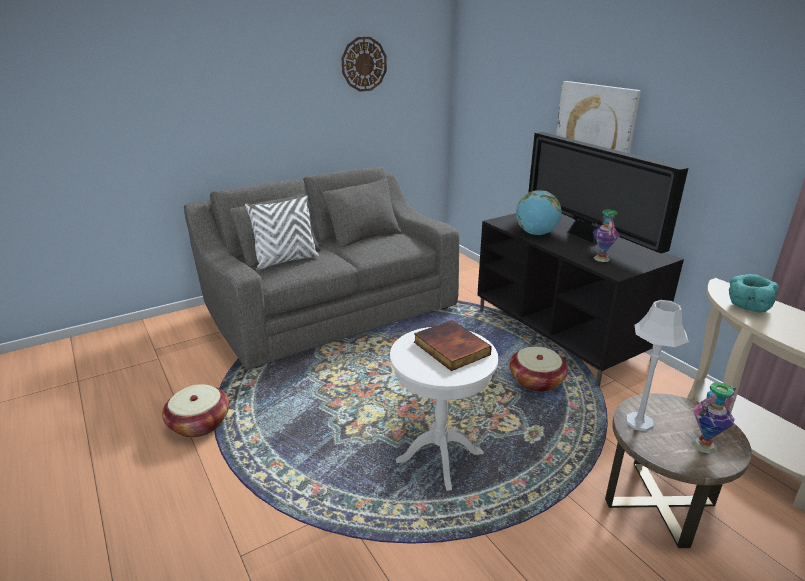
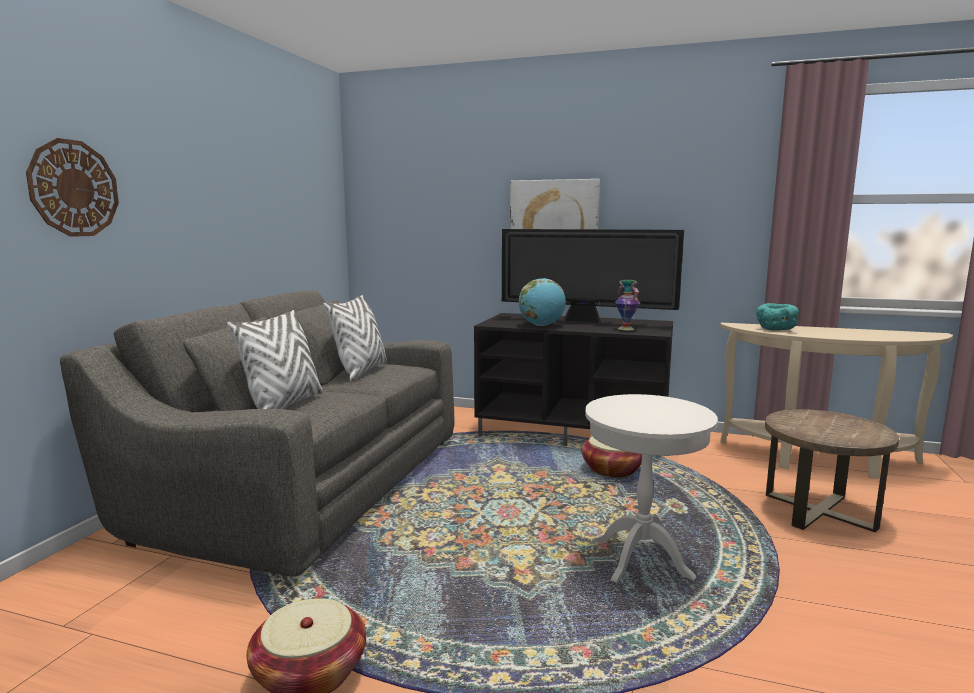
camera: 40 degrees left, 15 degrees down
wall clock [342,37,387,92] -> wall clock moved to [26,138,119,237]
book [414,320,492,371] -> none
grey table lamp [625,300,689,432] -> none
vase [692,383,736,454] -> none
none -> white pillow [323,295,387,382]

